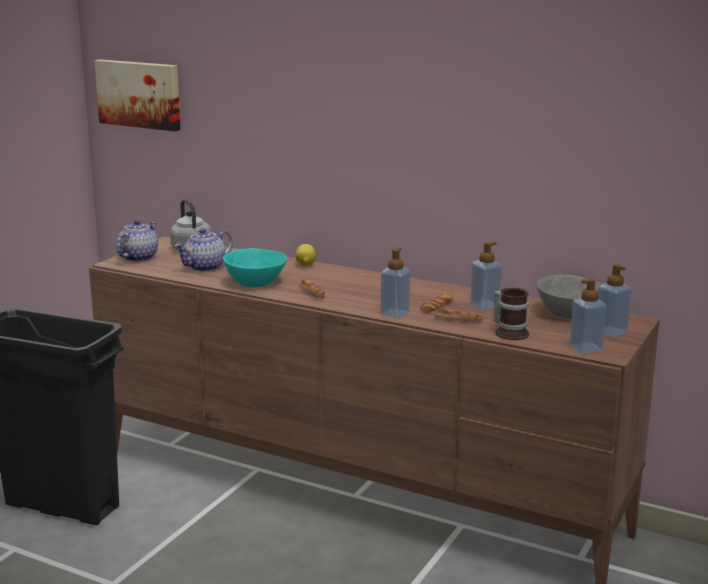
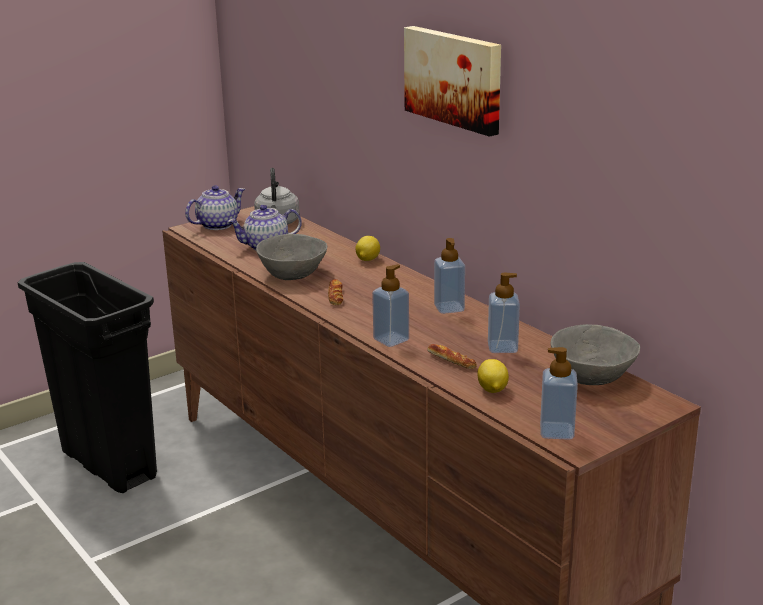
camera: 25 degrees right, 5 degrees up
picture [94,59,181,131] -> picture moved to [404,26,501,137]
turquoise bowl [223,248,287,288] -> grey bowl [256,234,327,280]
bread [420,293,454,312] -> none
mug [494,288,529,340] -> lemon [477,359,509,393]
soap dispenser [598,264,632,337] -> soap dispenser moved to [434,238,465,314]

